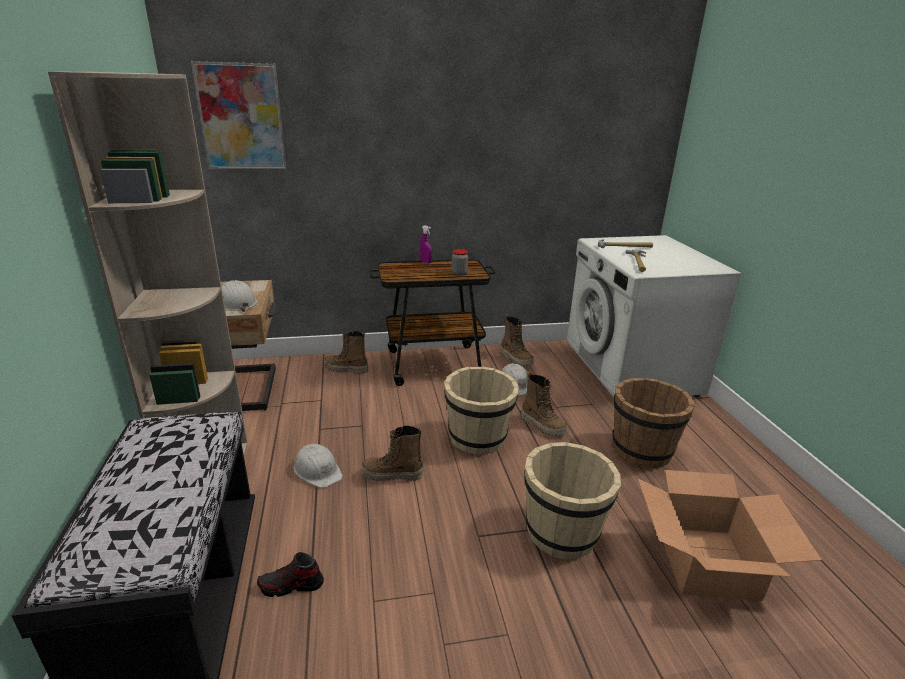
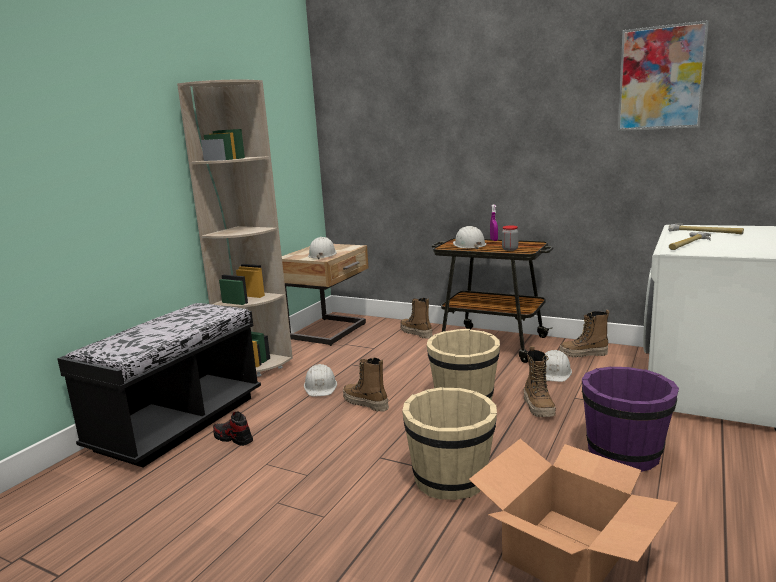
camera: 40 degrees right, 10 degrees down
picture [191,61,286,169] -> picture moved to [618,20,709,131]
boot [500,314,534,366] -> boot turned 90 degrees clockwise [559,310,609,357]
brown bucket [613,378,695,468] -> purple bucket [582,367,679,472]
none -> white hard hat [453,226,486,249]

